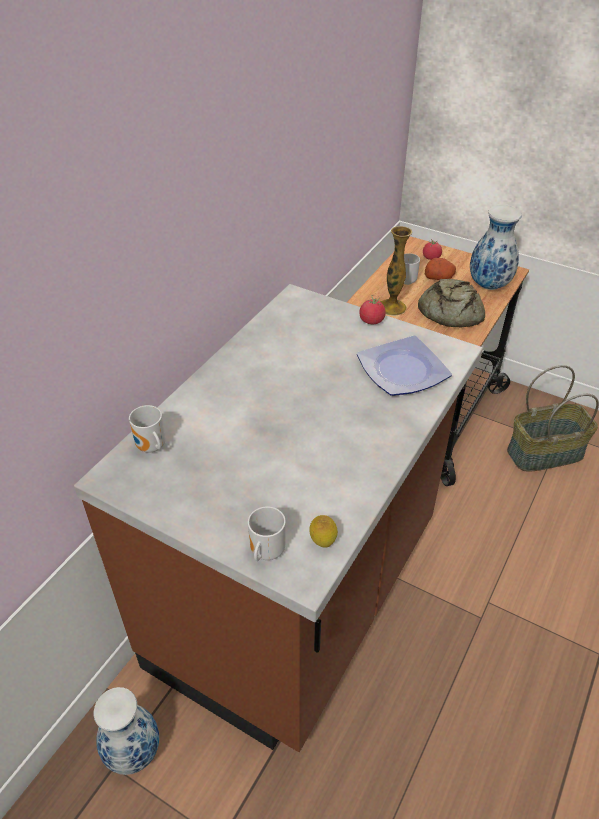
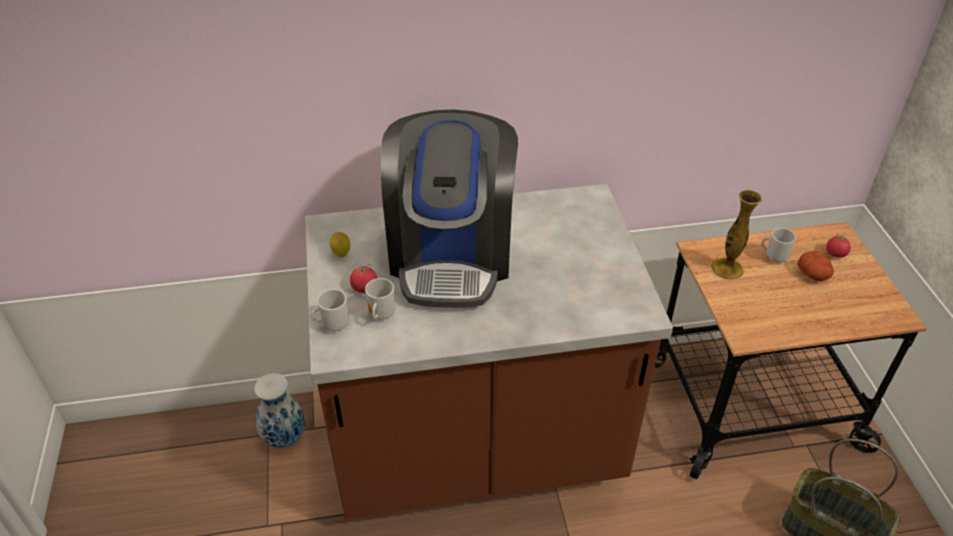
camera: 50 degrees right, 0 degrees up
mug [129,405,166,453] -> mug moved to [365,278,395,320]
lemon [309,515,338,548] -> lemon moved to [330,232,350,257]
plate [357,336,452,396] -> none
tomato [359,295,386,324] -> tomato moved to [350,264,377,293]
bread [418,279,485,327] -> none
vase [470,205,522,290] -> none
none -> coffee machine [381,109,518,308]

